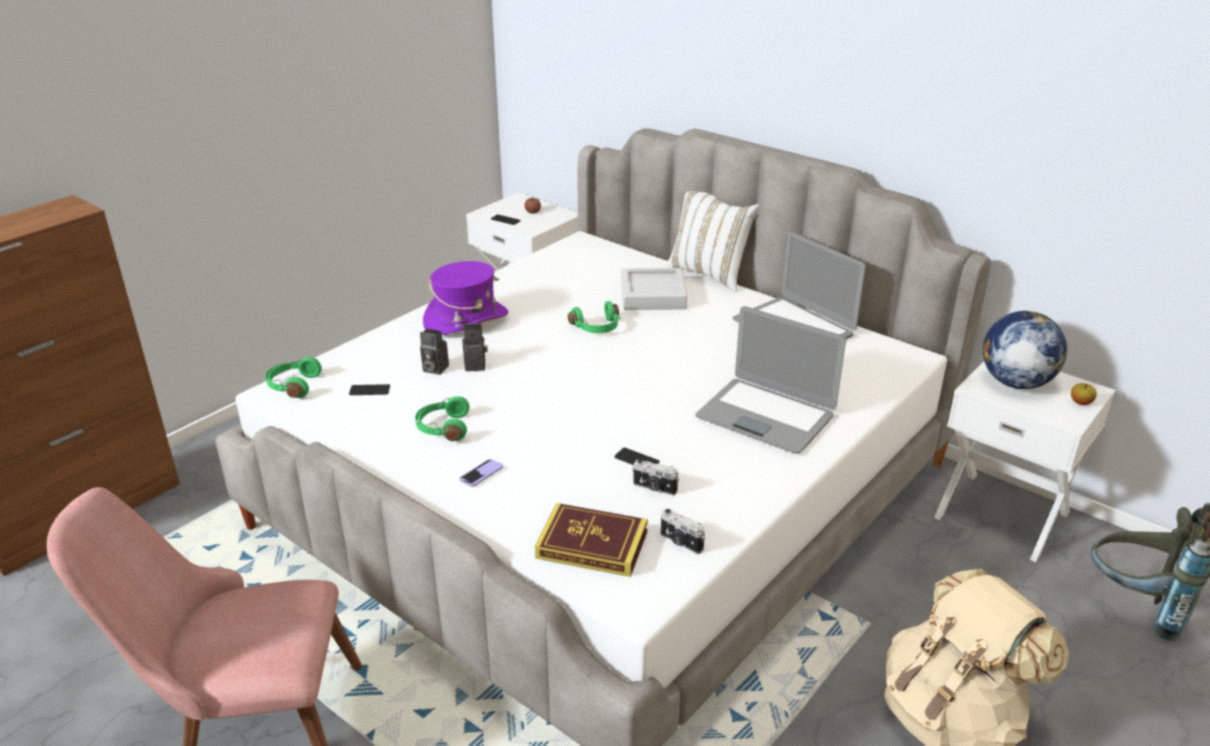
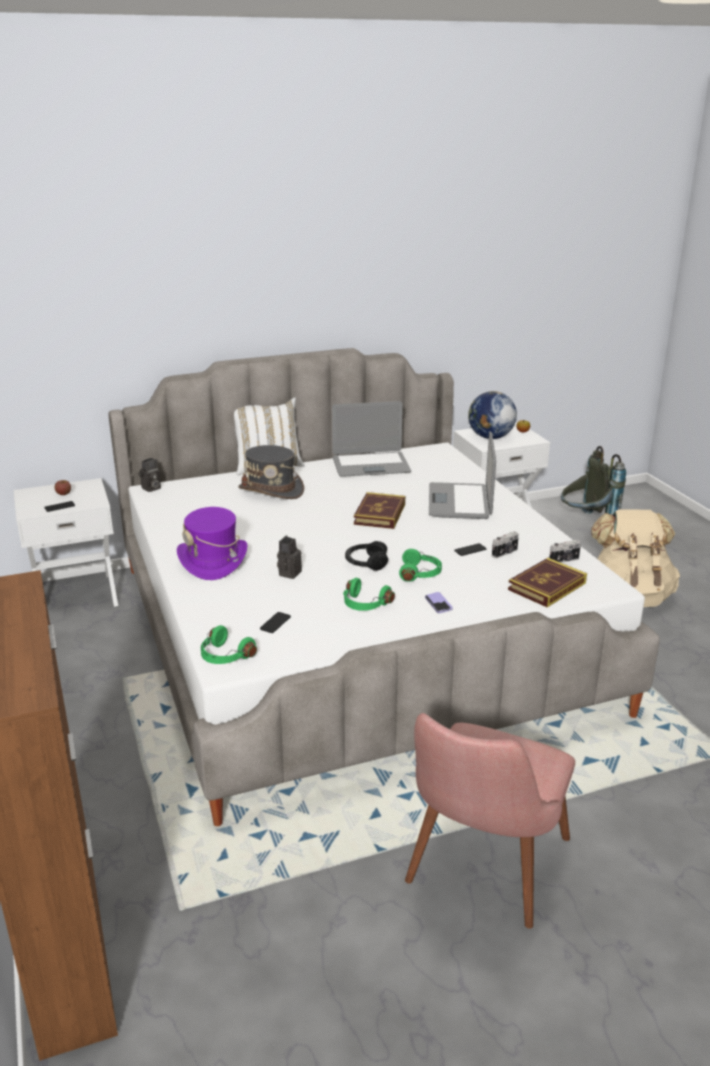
camera: 60 degrees left, 5 degrees down
camera [420,328,449,375] -> camera moved to [138,458,161,492]
green headphones [568,301,620,333] -> green headphones moved to [399,549,442,582]
grey tray [621,268,687,310] -> grey hat [238,445,304,499]
laptop [696,306,846,454] -> laptop turned 120 degrees clockwise [429,431,496,519]
none -> black headphones [345,541,388,571]
none -> book [354,492,405,529]

